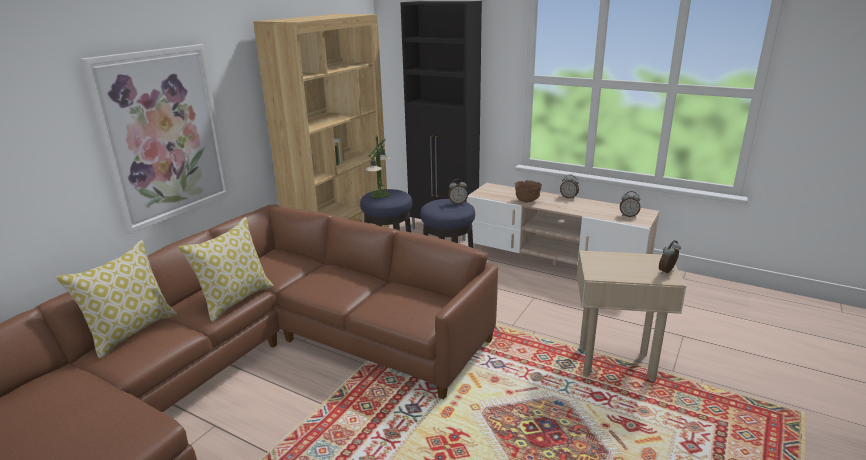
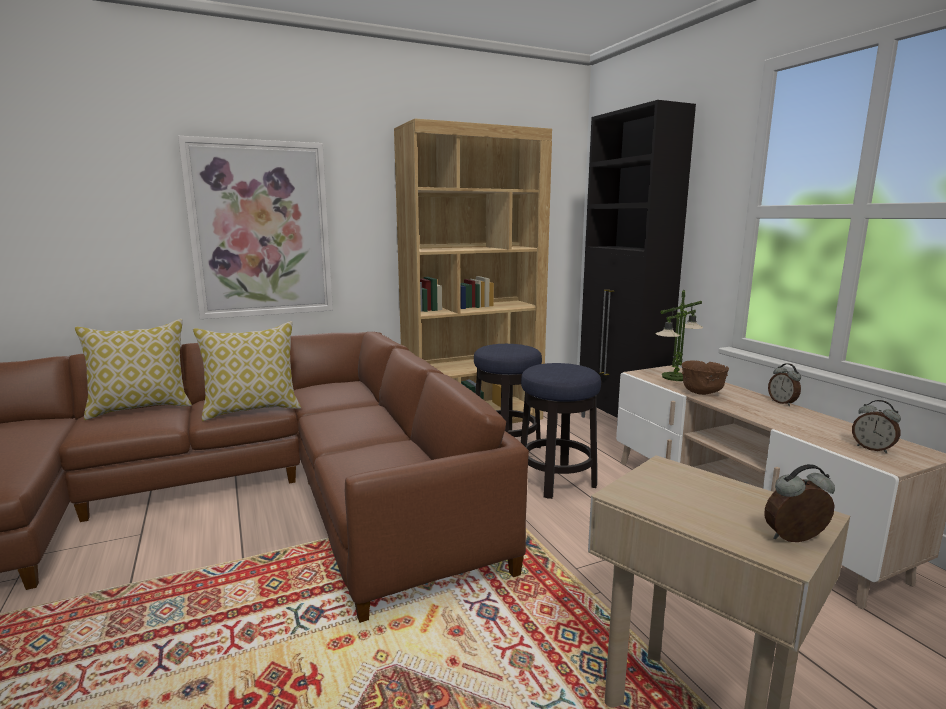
camera: 35 degrees right, 10 degrees down
table lamp [366,135,390,198] -> table lamp moved to [656,290,704,381]
alarm clock [448,179,468,204] -> none

